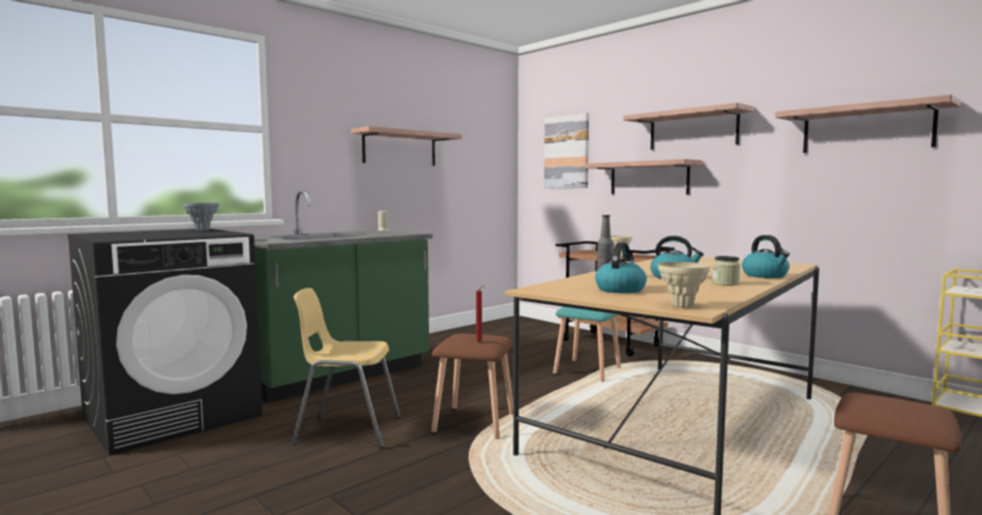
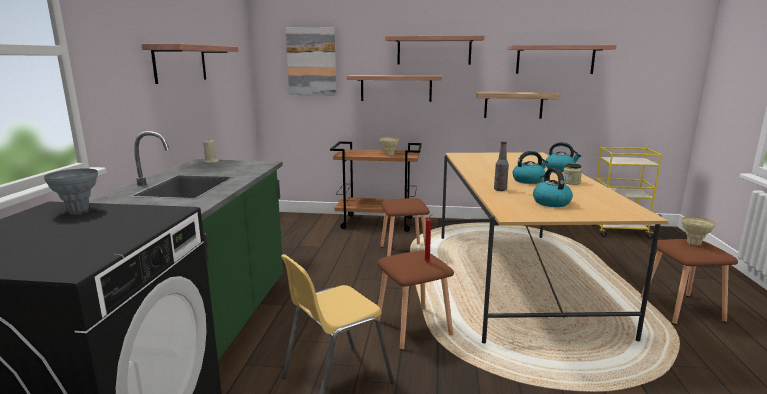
camera: 40 degrees left, 10 degrees up
turquoise stool [553,307,621,382] -> brown stool [380,198,430,257]
beige vase [658,262,710,308] -> beige vase moved to [681,216,716,246]
none -> shelf [476,92,560,119]

